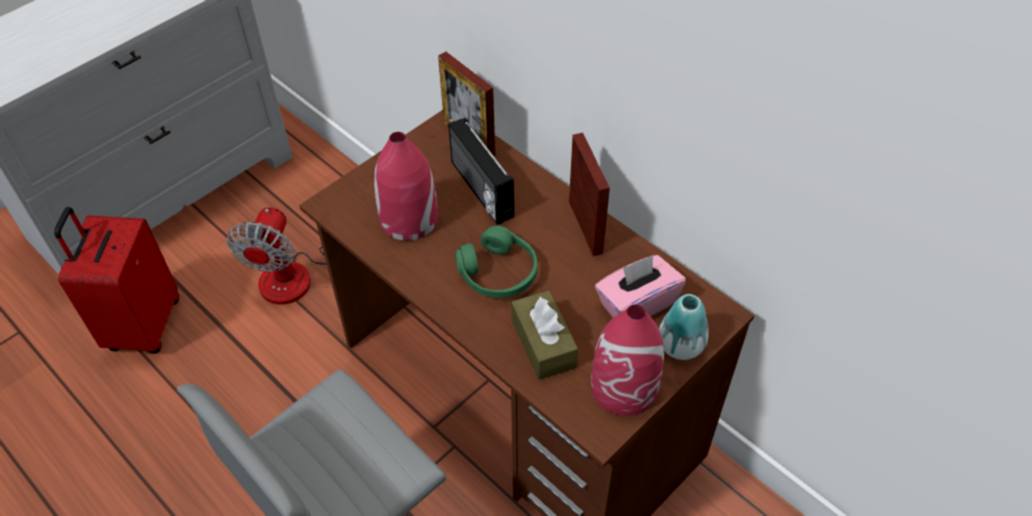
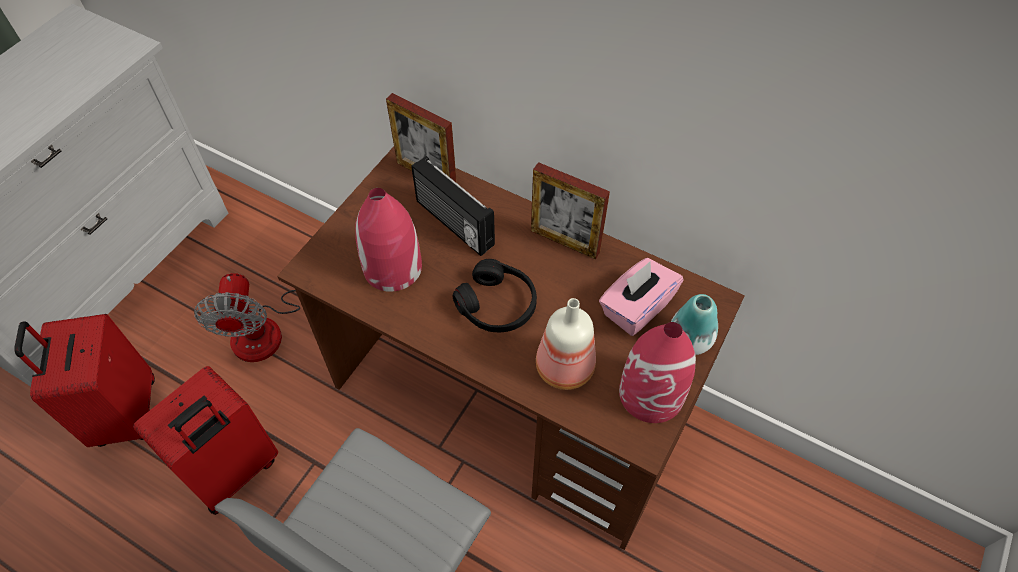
camera: 15 degrees left, 5 degrees up
green headphones [455,226,537,298] -> black headphones [452,259,537,332]
brown tissue box [511,290,578,380] -> bottle [536,298,596,390]
picture frame [569,133,610,256] -> picture frame turned 150 degrees clockwise [531,162,610,259]
none -> red suitcase [133,366,278,515]

